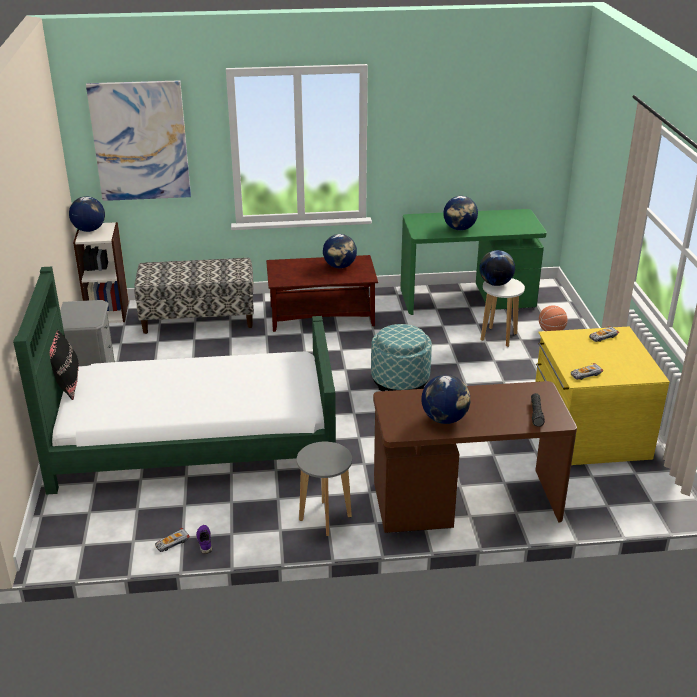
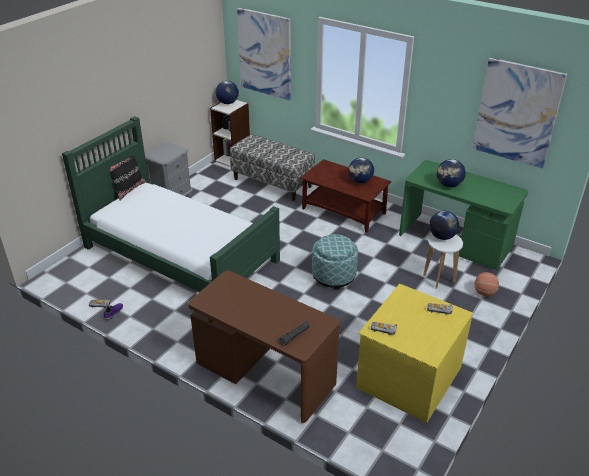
camera: 40 degrees right, 5 degrees up
grey stool [297,442,352,536] -> none
globe [422,375,471,424] -> none
none -> picture [473,57,567,168]

